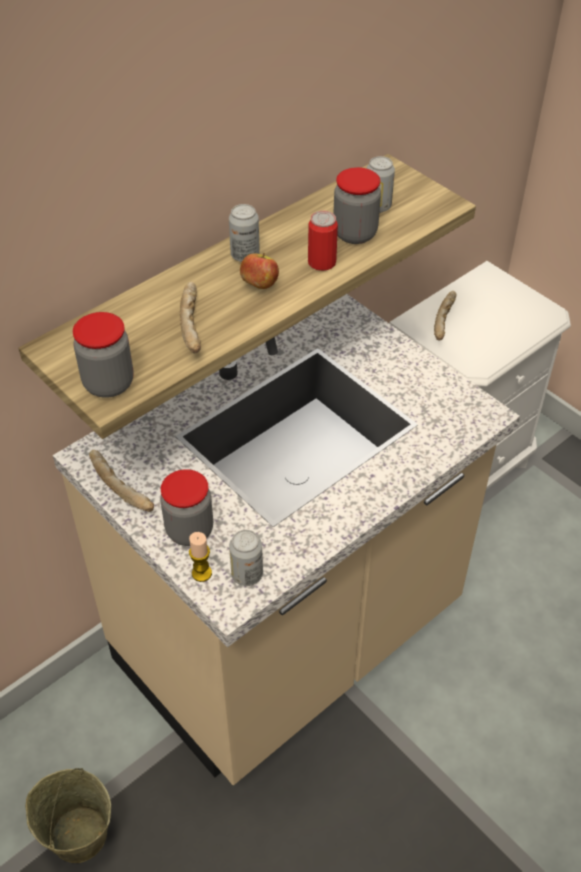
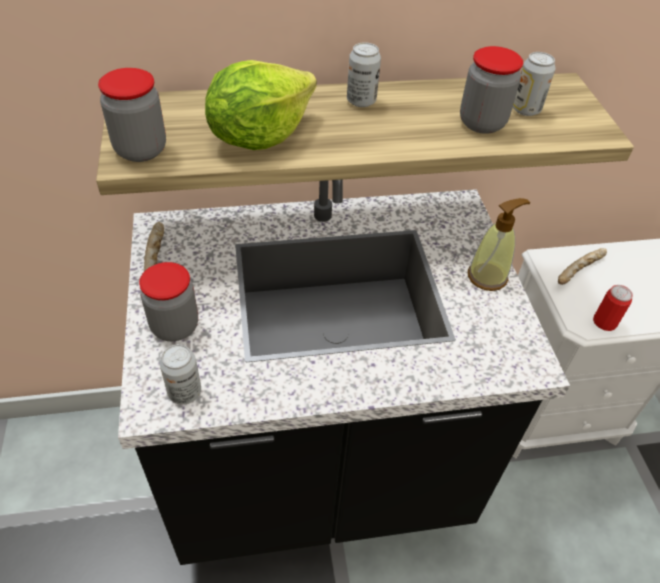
camera: 30 degrees right, 0 degrees up
beige bucket [25,768,111,863] -> none
beige counter [53,294,520,785] -> black counter [118,179,570,565]
bread [180,281,201,353] -> lettuce [205,60,317,150]
candle [189,532,212,582] -> none
apple [240,253,279,289] -> none
can [308,211,338,271] -> can moved to [593,285,633,331]
none -> soap dispenser [468,198,531,291]

